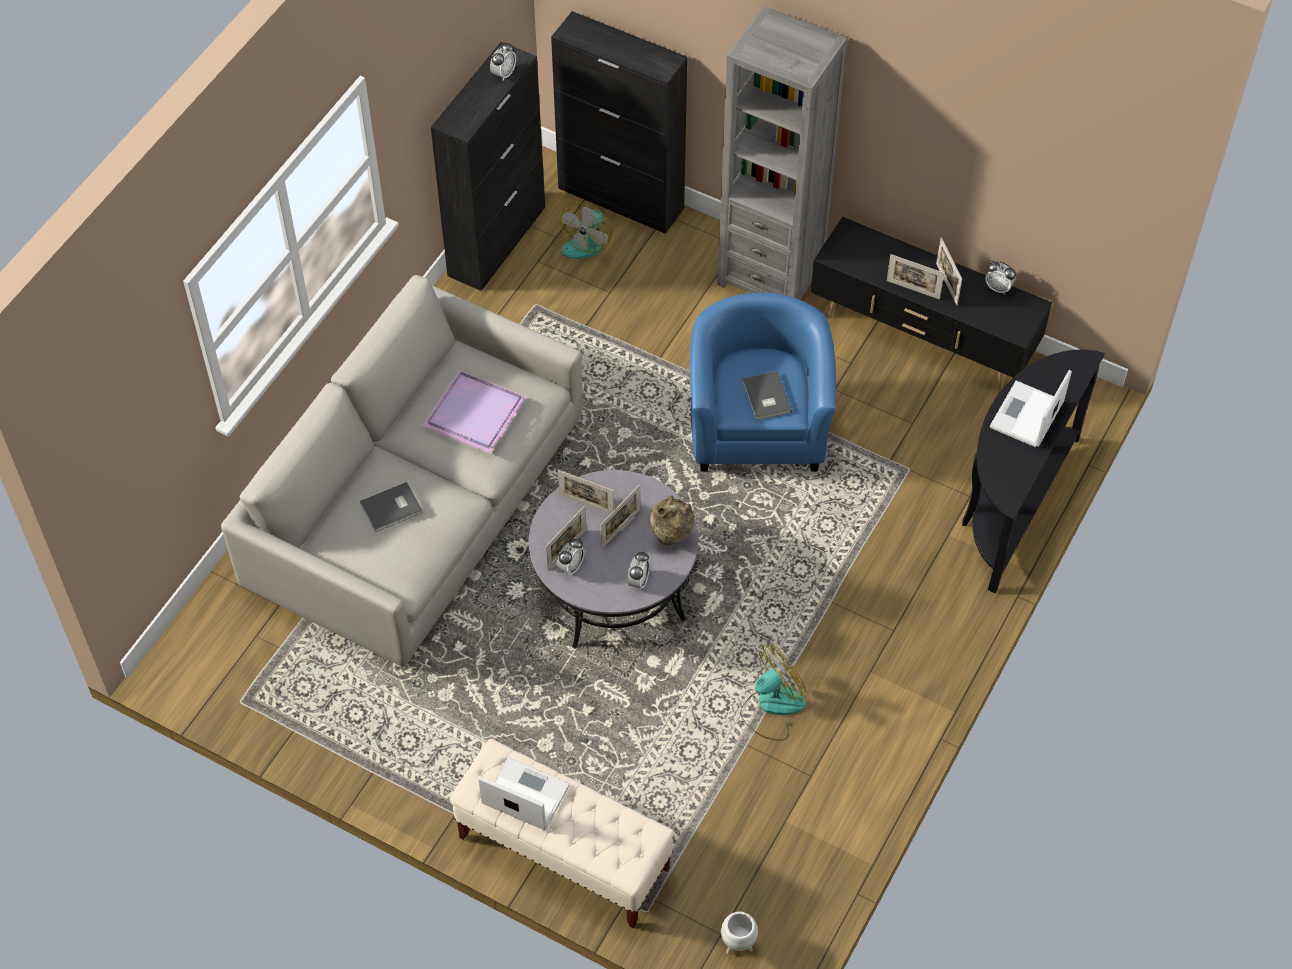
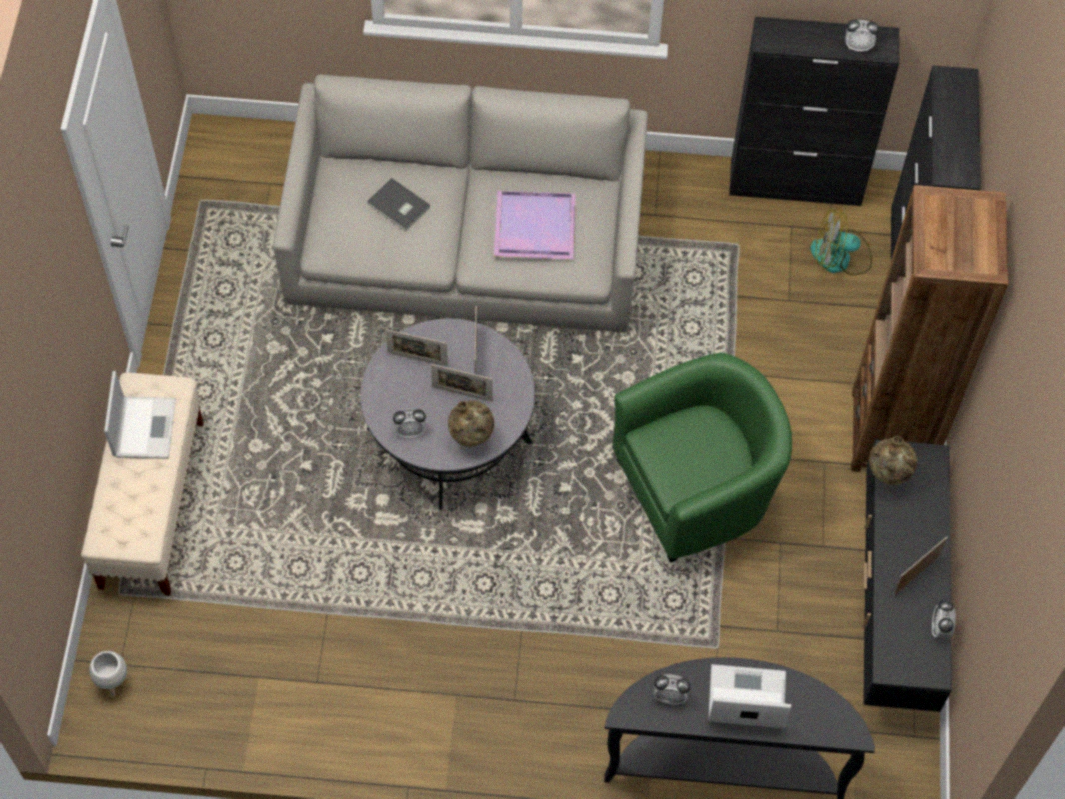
camera: 65 degrees right, 5 degrees up
alarm clock [556,538,585,576] -> alarm clock moved to [654,674,690,704]
blue armchair [690,293,836,471] -> green armchair [612,353,792,563]
grey bookcase [717,6,848,300] -> brown bookcase [851,185,1008,472]
fan [740,644,806,741] -> none
grey book [743,371,792,420] -> none
picture frame [887,254,944,299] -> none
none -> beige vase [869,436,917,485]

